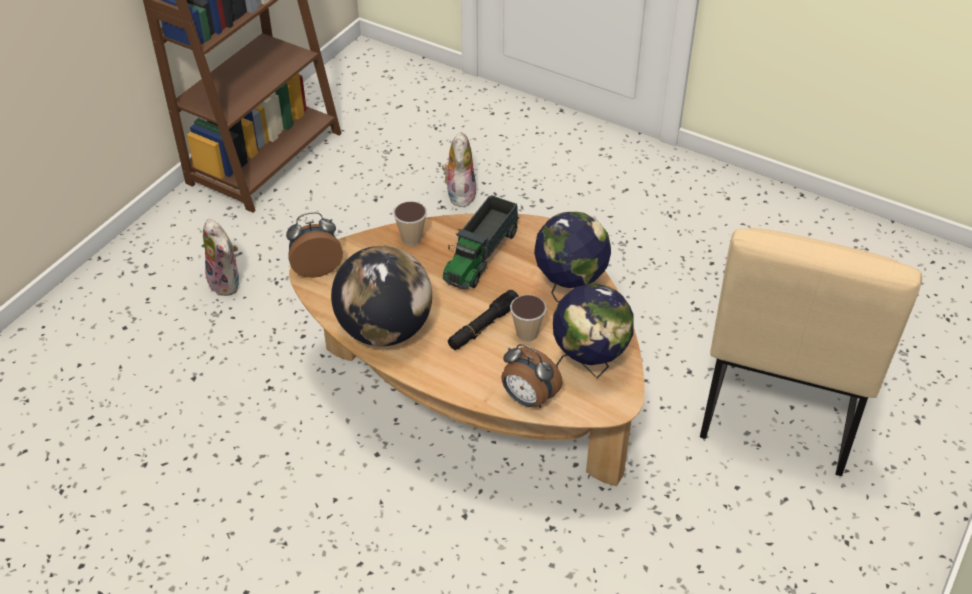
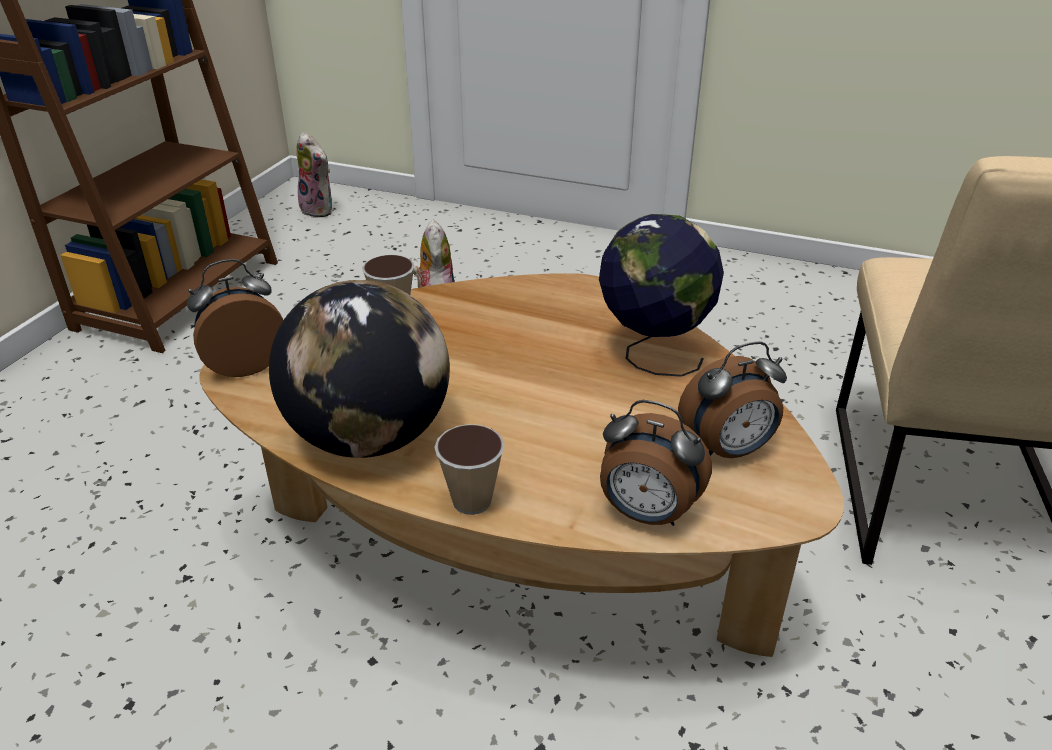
camera: 10 degrees left, 10 degrees down
plush toy [203,219,239,296] -> plush toy moved to [296,132,332,218]
toy truck [443,195,519,289] -> none
black flashlight [448,290,519,350] -> none
cup [510,295,546,342] -> cup moved to [434,424,505,515]
globe [553,283,634,378] -> alarm clock [678,341,787,458]

